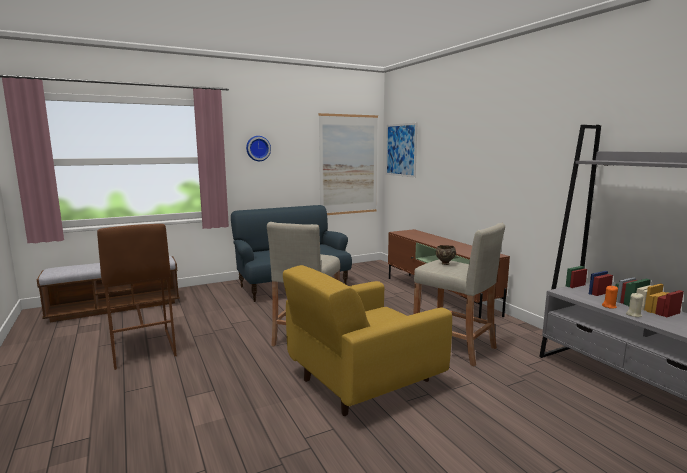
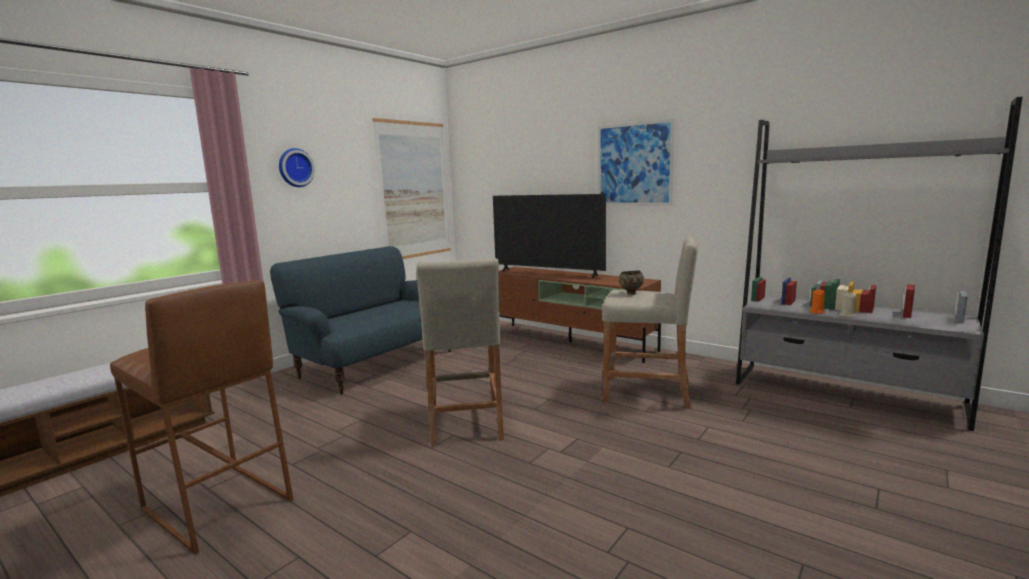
camera: 25 degrees left, 0 degrees up
yellow armchair [283,265,452,416] -> none
picture [386,123,417,178] -> picture moved to [598,118,675,206]
none -> television [493,194,606,278]

